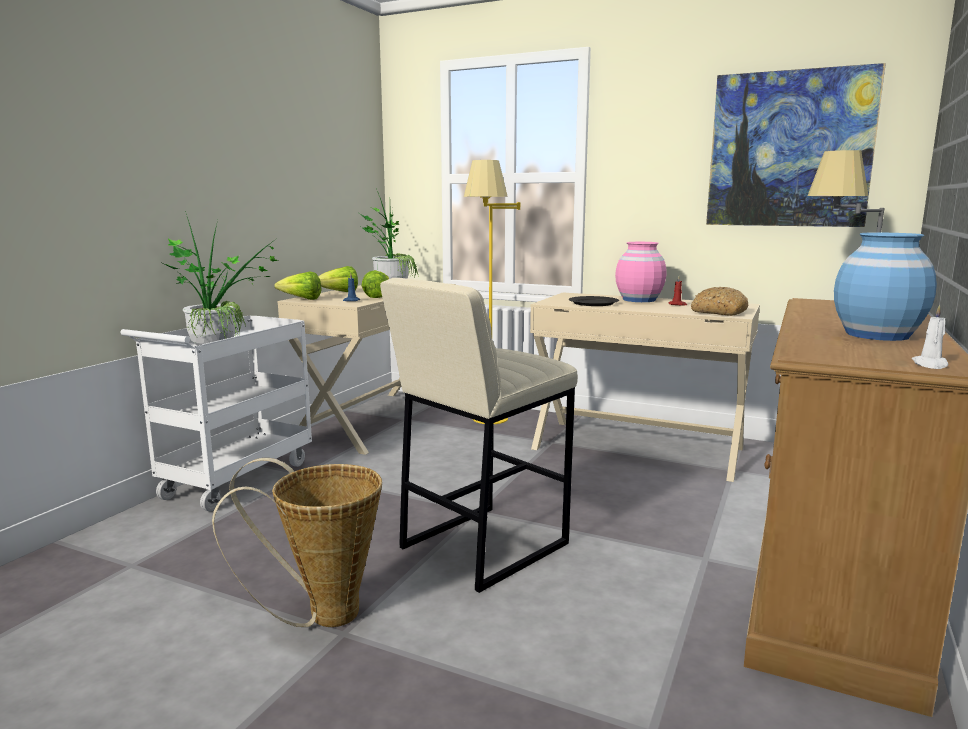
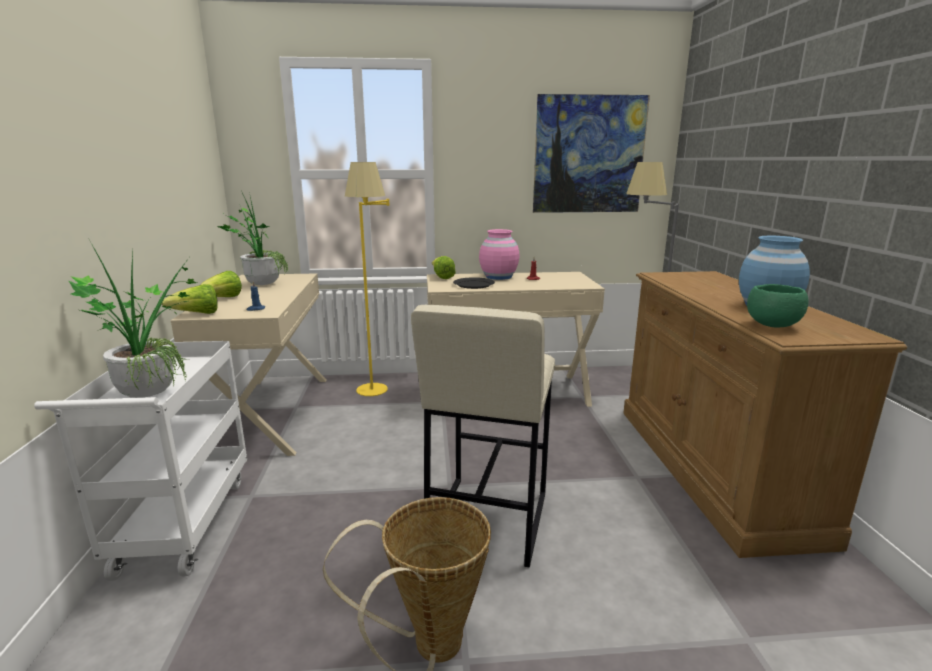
camera: 30 degrees left, 5 degrees up
lettuce [362,270,389,298] -> lettuce moved to [432,256,456,279]
bread [691,287,748,316] -> none
white candle [912,305,948,369] -> none
none -> green bowl [747,284,809,328]

